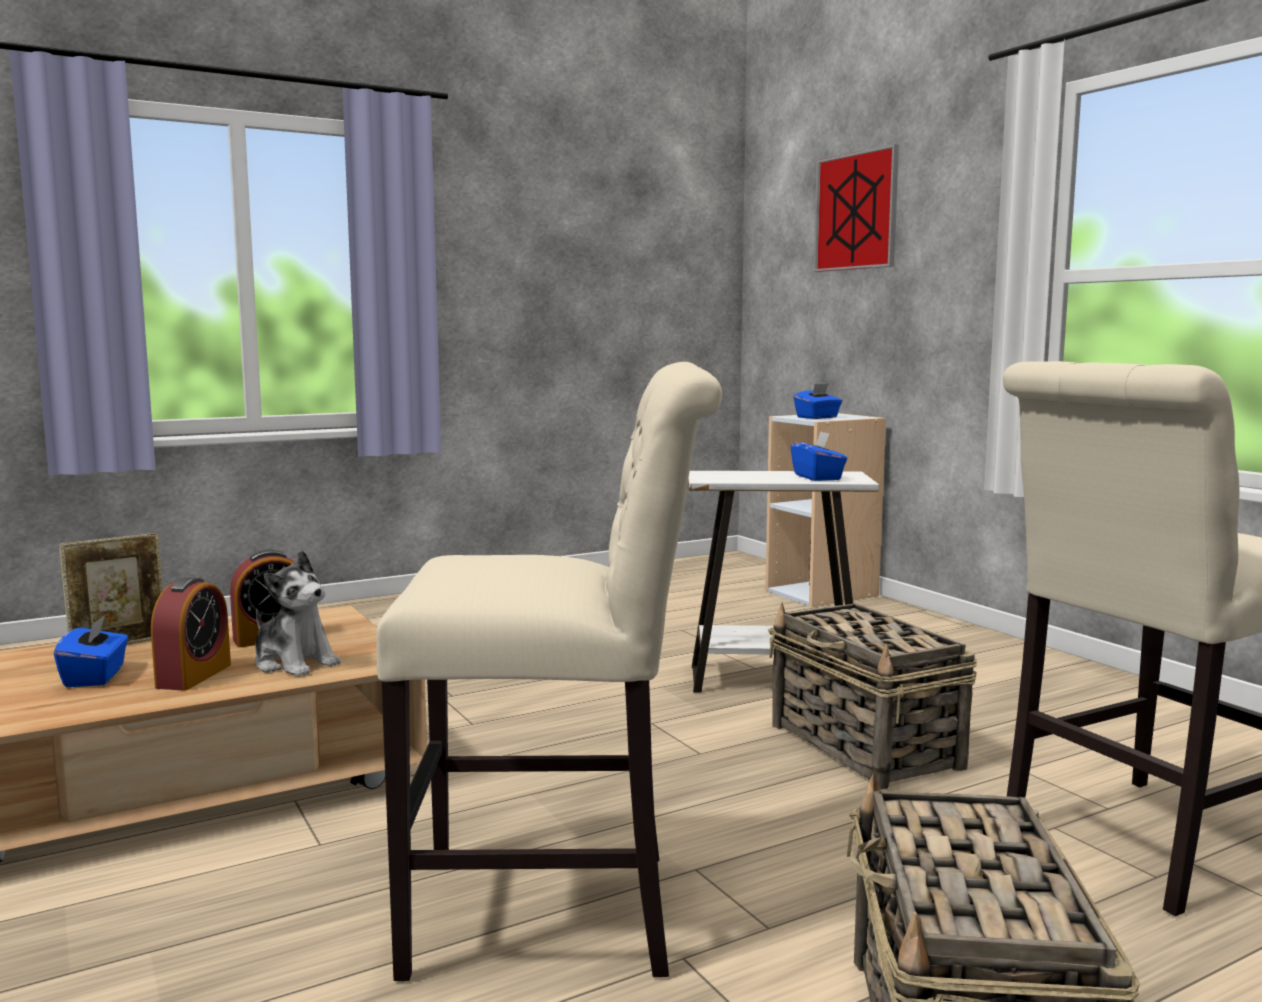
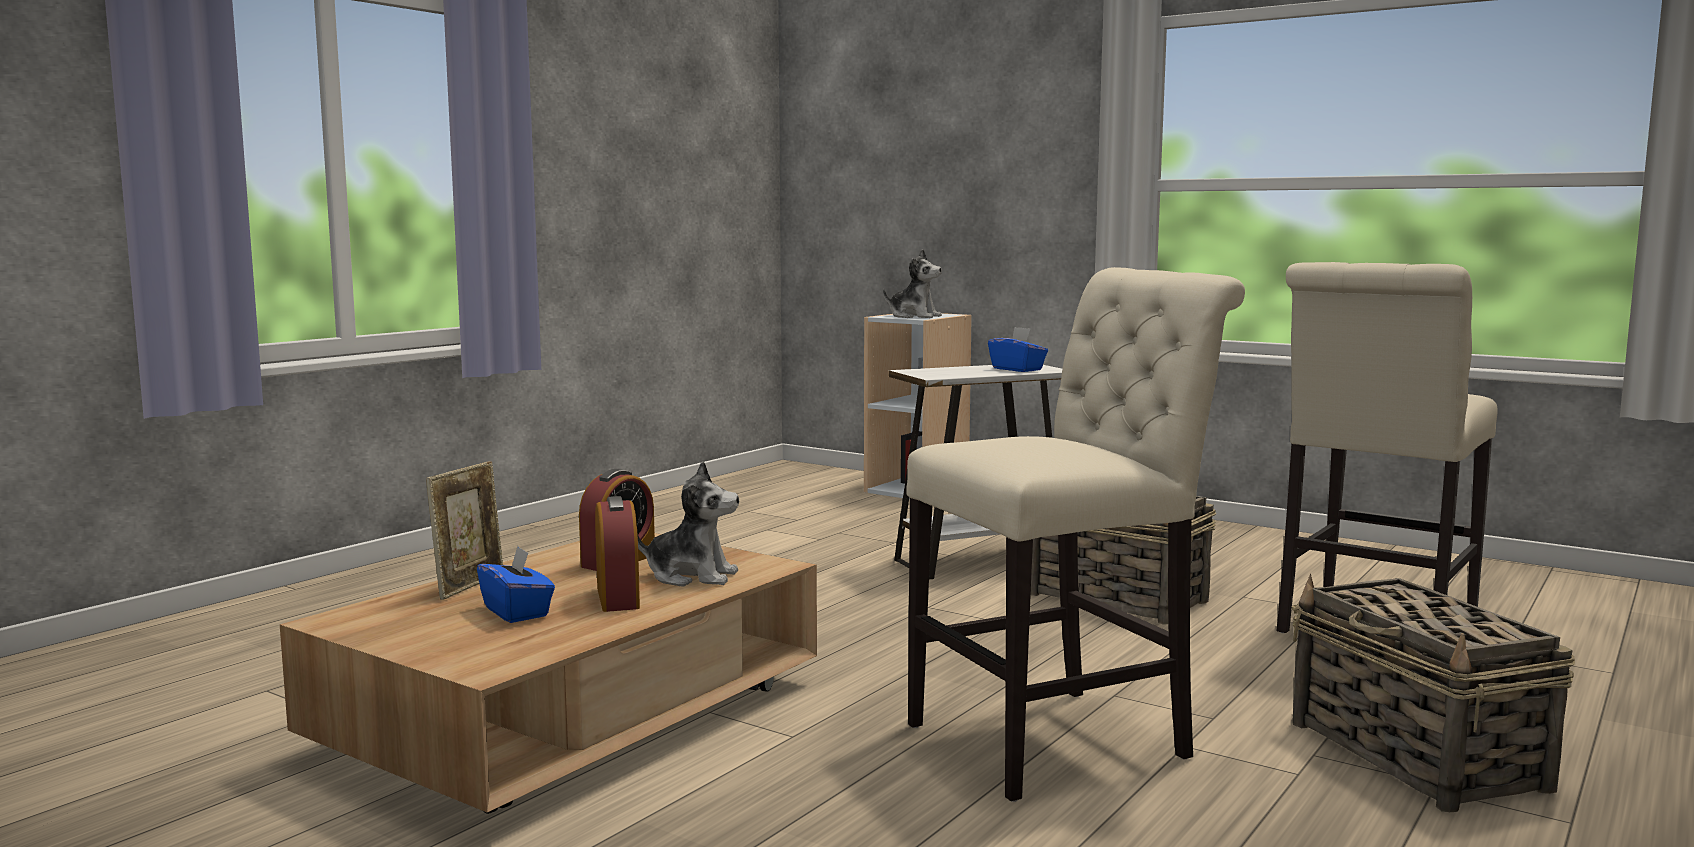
camera: 25 degrees left, 0 degrees up
blue tissue box [794,383,842,419] -> plush toy [883,249,942,318]
picture [814,144,899,272] -> none

